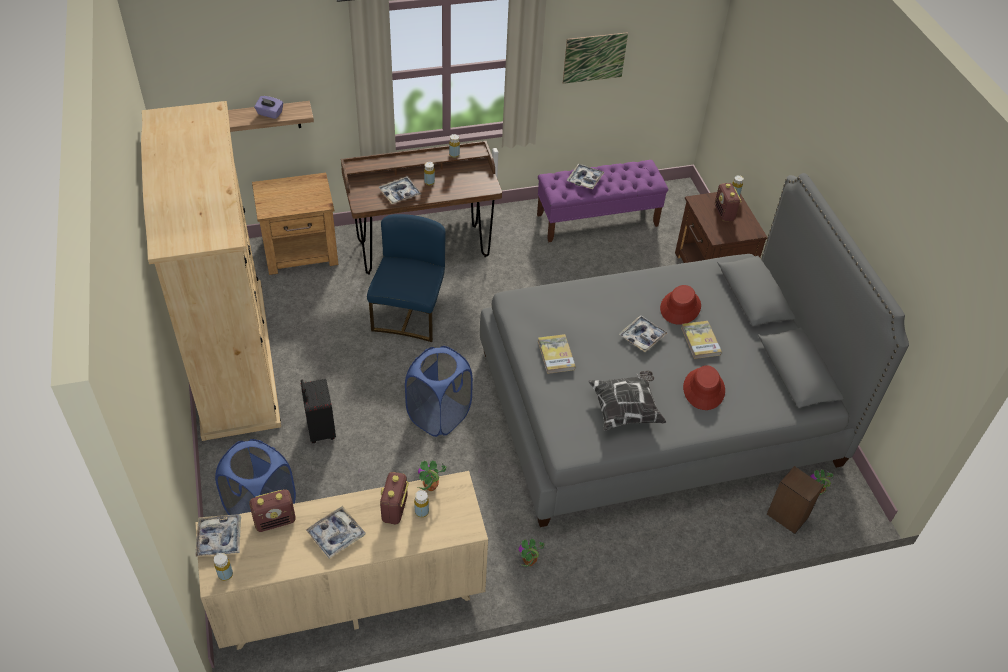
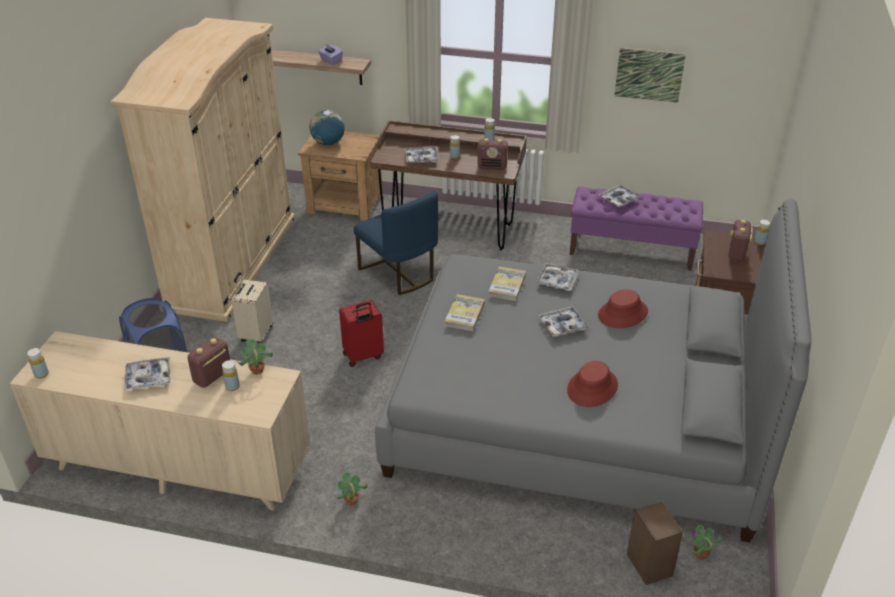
camera: 30 degrees right, 10 degrees down
tray [195,514,241,557] -> tray moved to [536,263,579,291]
radio [249,489,296,532] -> radio moved to [477,138,508,170]
black suitcase [300,379,336,443] -> beige suitcase [231,272,273,344]
blue chair [367,214,446,342] -> blue chair turned 105 degrees clockwise [354,191,438,295]
blue laundry basket [405,346,473,437] -> red suitcase [339,300,384,367]
pillow [588,371,667,431] -> none
book [681,321,722,359] -> book moved to [488,267,526,301]
none -> globe [310,110,345,145]

